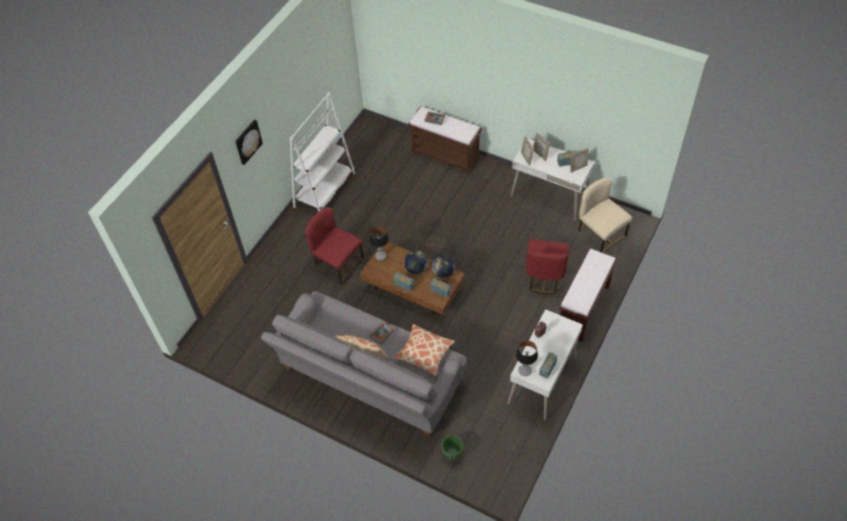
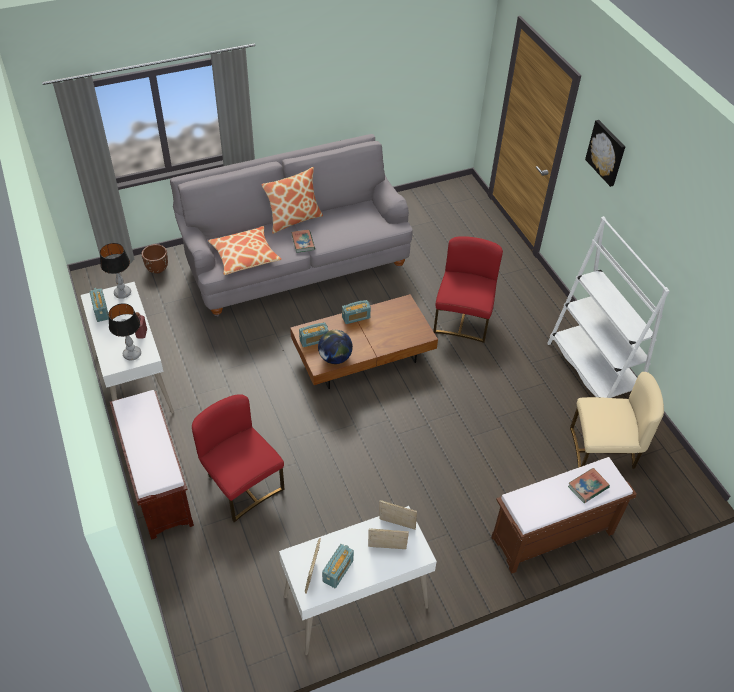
camera: 125 degrees right, 5 degrees down
red chair [305,207,364,285] -> red chair turned 60 degrees counterclockwise [433,236,503,343]
table lamp [369,227,389,261] -> table lamp moved to [108,303,141,360]
globe [404,250,428,274] -> none
green planter [441,435,463,460] -> brown planter [142,244,168,274]
beige chair [579,178,632,253] -> beige chair moved to [570,372,664,469]

